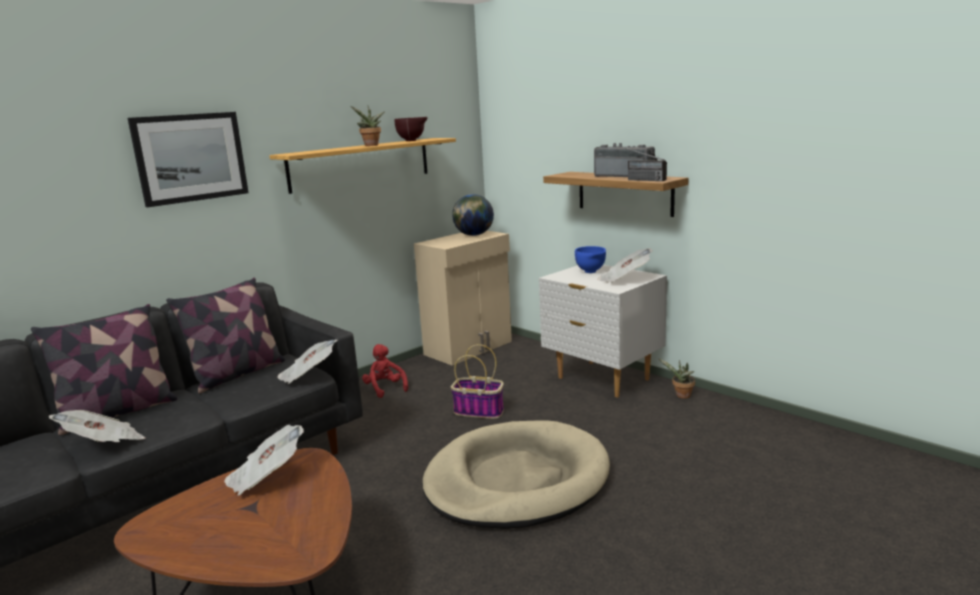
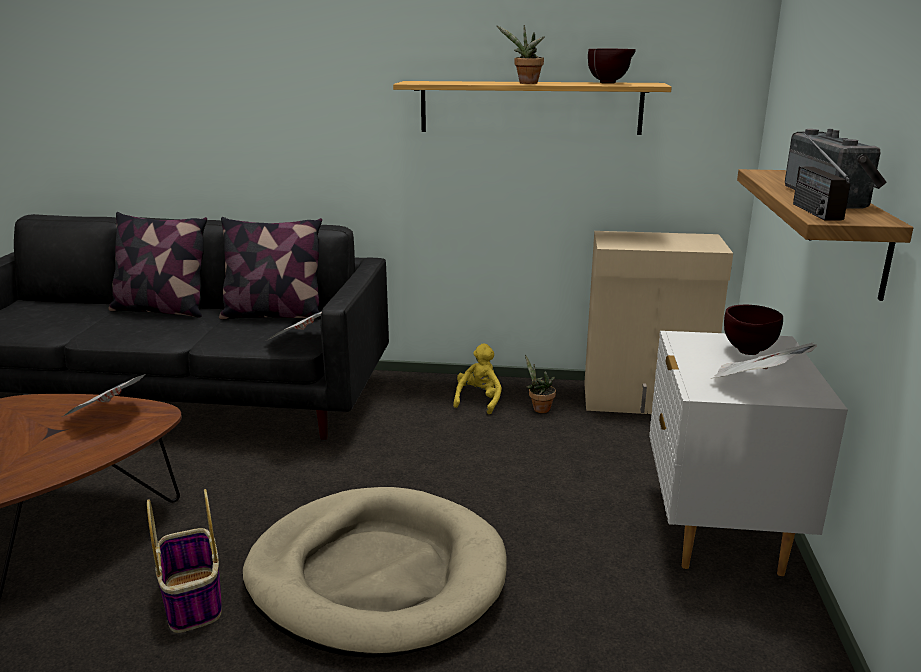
camera: 50 degrees right, 5 degrees up
newspaper [48,410,145,442] -> none
picture [127,112,249,207] -> none
red plush toy [362,344,408,398] -> yellow plush toy [453,343,502,415]
basket [451,344,504,419] -> basket moved to [147,489,222,633]
globe [452,194,494,236] -> none
blue bowl [575,246,606,273] -> brown bowl [724,305,783,355]
potted plant [658,358,695,399] -> potted plant moved to [525,354,556,413]

